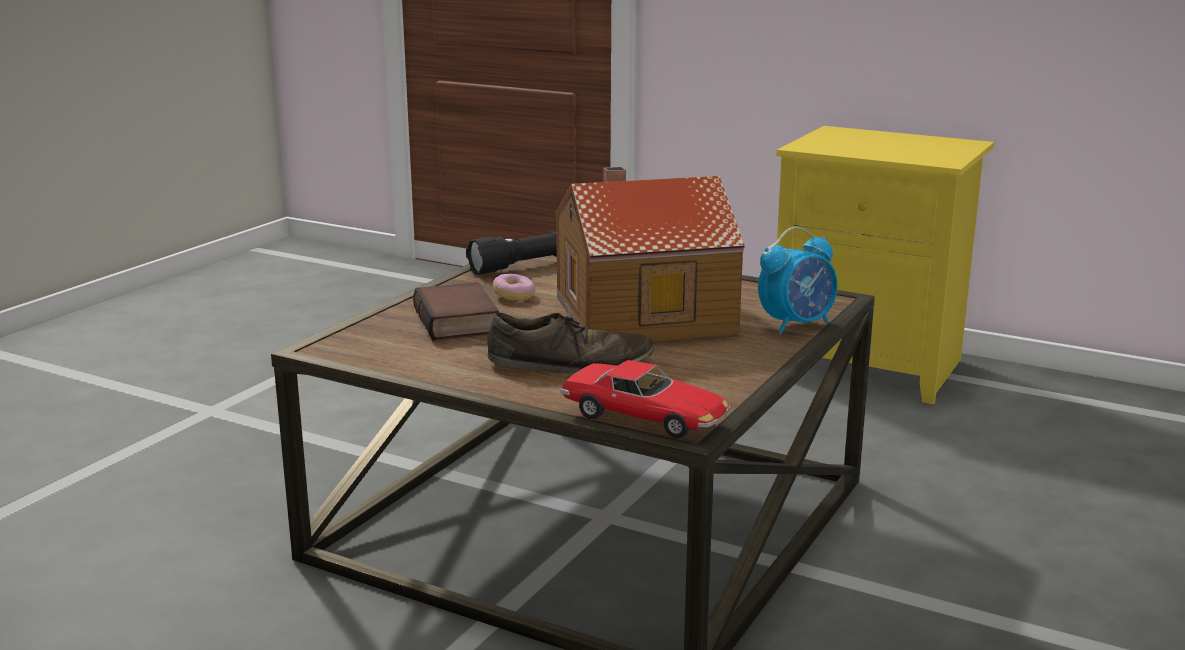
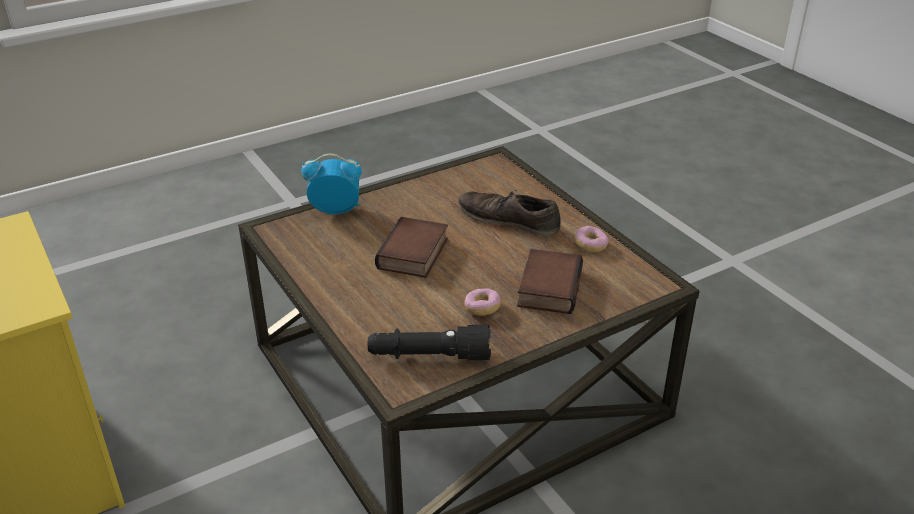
camera: 150 degrees left, 15 degrees up
toy house [555,167,745,342] -> book [375,217,448,278]
toy car [560,360,731,438] -> none
none -> donut [574,226,608,252]

